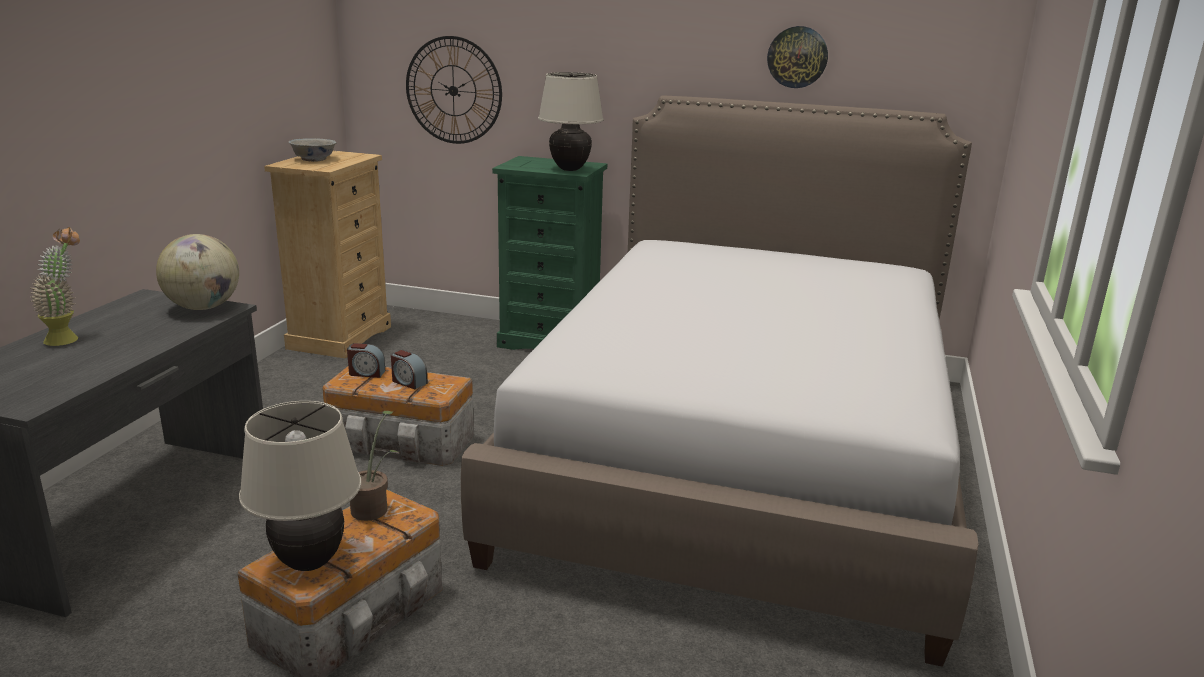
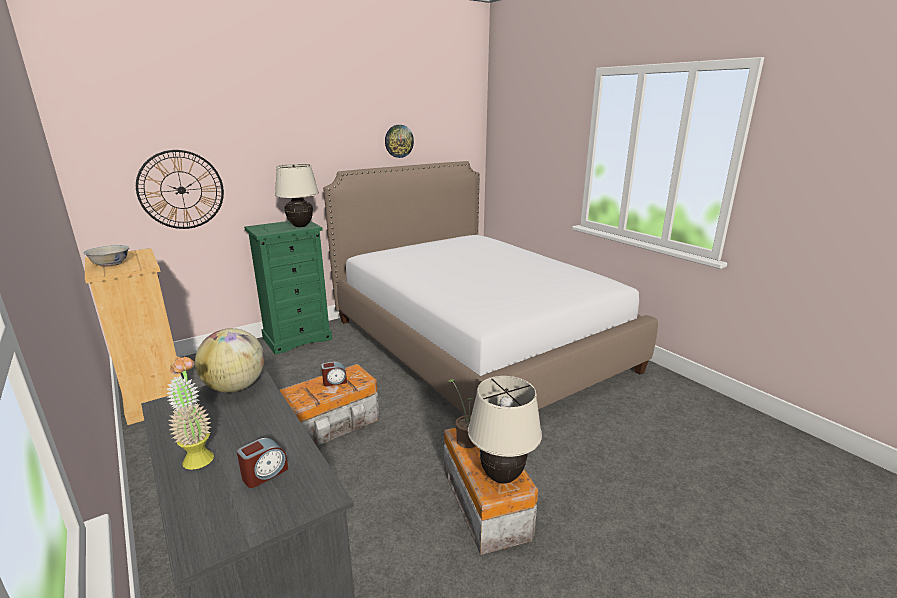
camera: 50 degrees left, 0 degrees up
alarm clock [347,343,385,378] -> alarm clock moved to [237,438,288,488]

